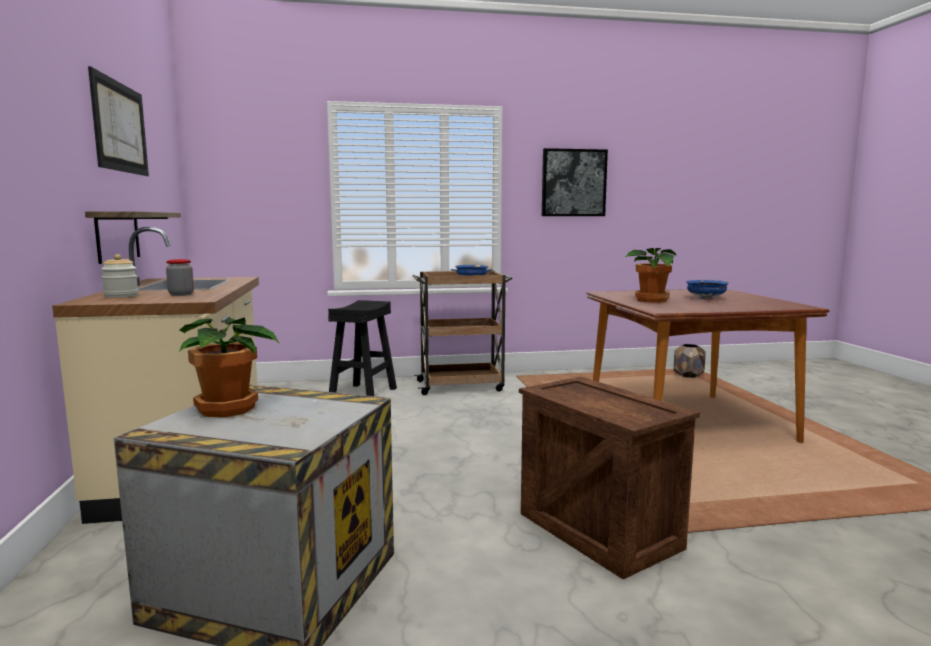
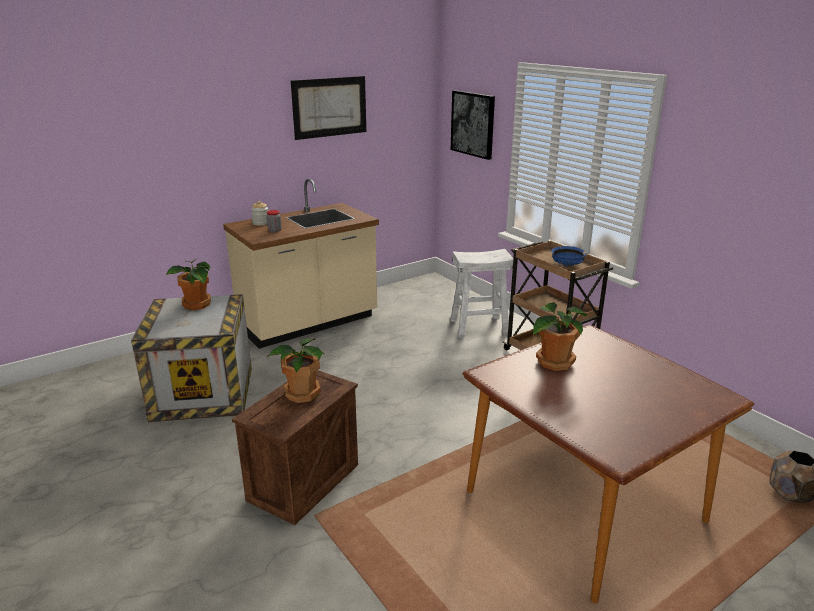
camera: 65 degrees right, 15 degrees up
shelf [85,211,181,264] -> none
black stool [328,300,397,396] -> white stool [450,249,513,338]
picture [542,148,608,216] -> picture moved to [451,90,495,160]
blue bowl [686,280,729,299] -> none
none -> potted plant [267,338,325,403]

